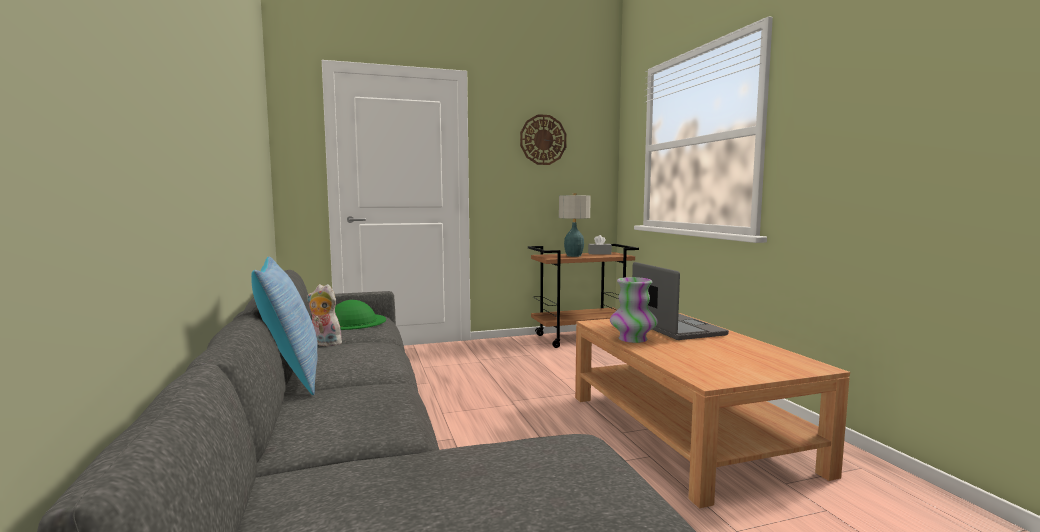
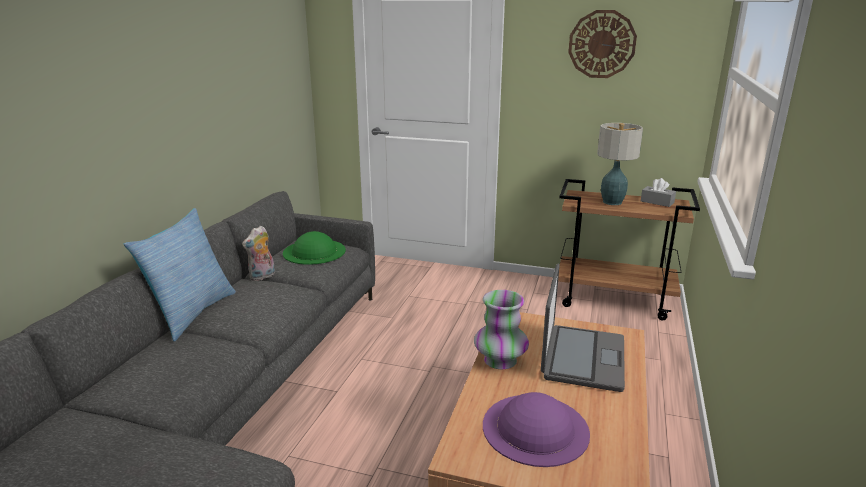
camera: 35 degrees right, 15 degrees up
plush toy [307,284,345,346] -> plush toy turned 105 degrees counterclockwise [242,226,275,281]
none -> purple hat [483,392,590,467]

